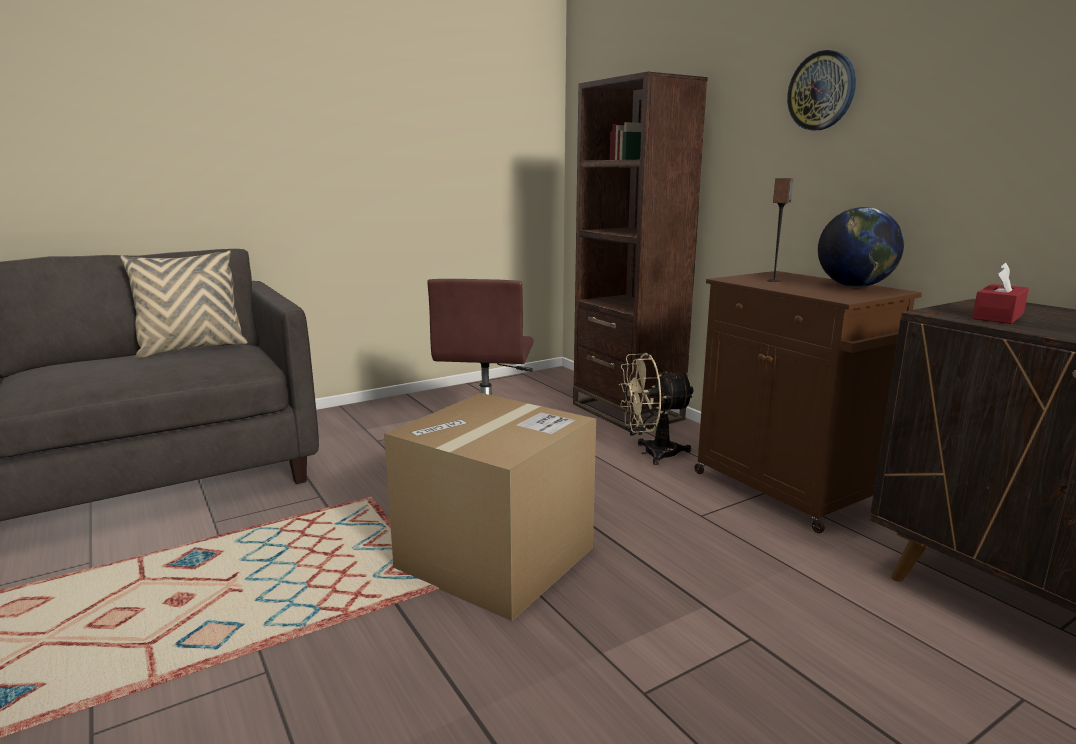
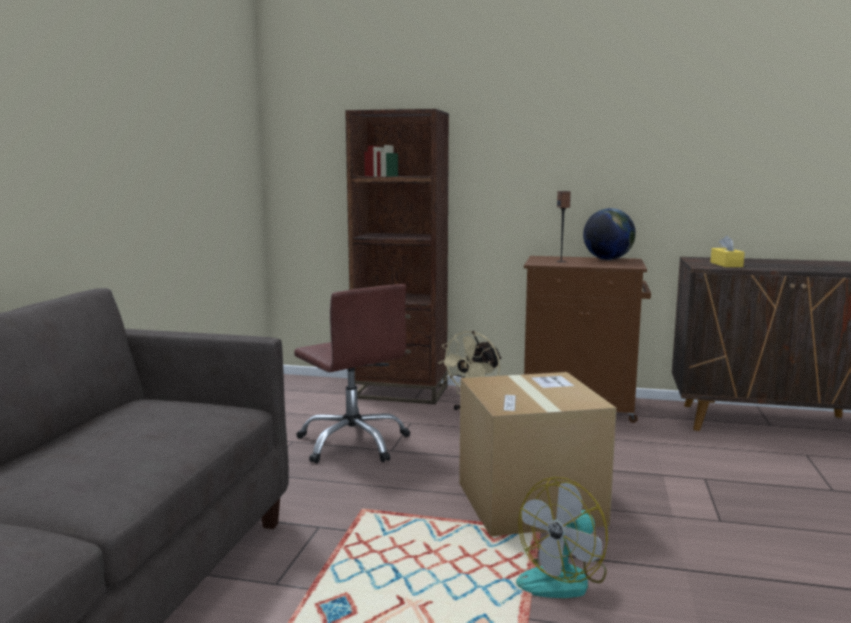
camera: 45 degrees left, 5 degrees down
beige pillow [120,250,247,359] -> none
wall clock [787,50,856,130] -> none
red tissue box [972,263,1029,324] -> yellow tissue box [710,235,745,267]
none -> fan [516,477,608,598]

